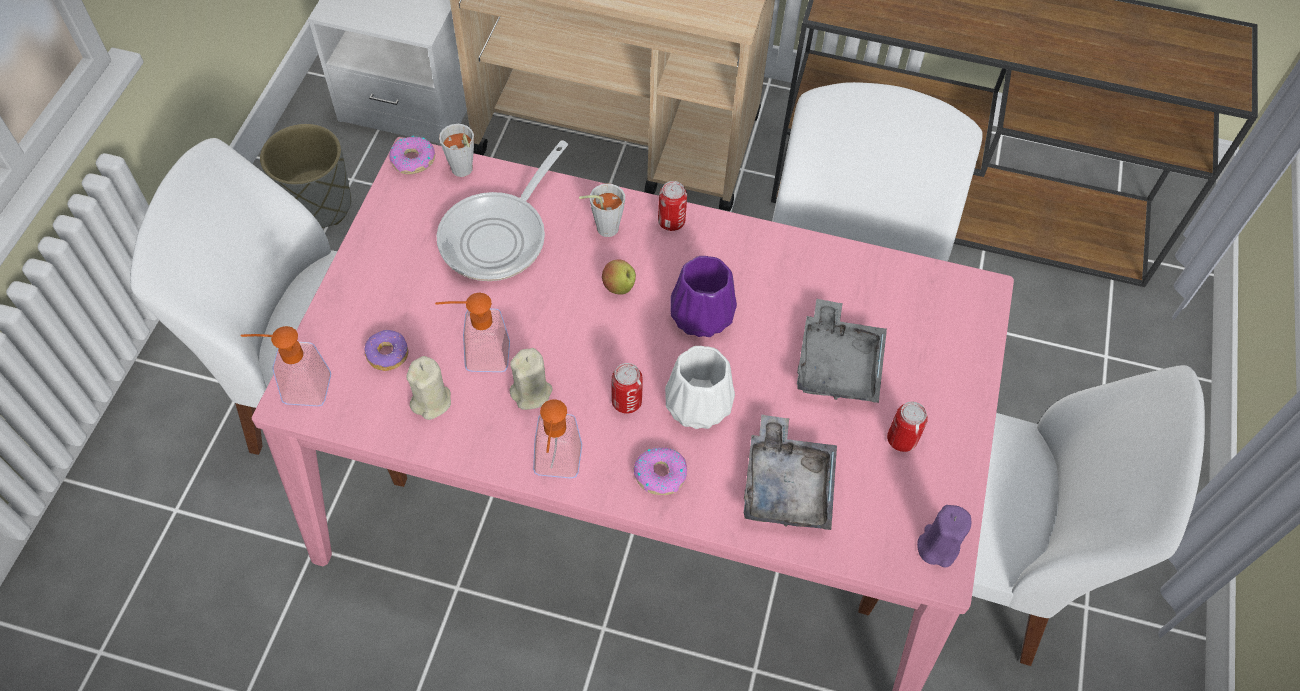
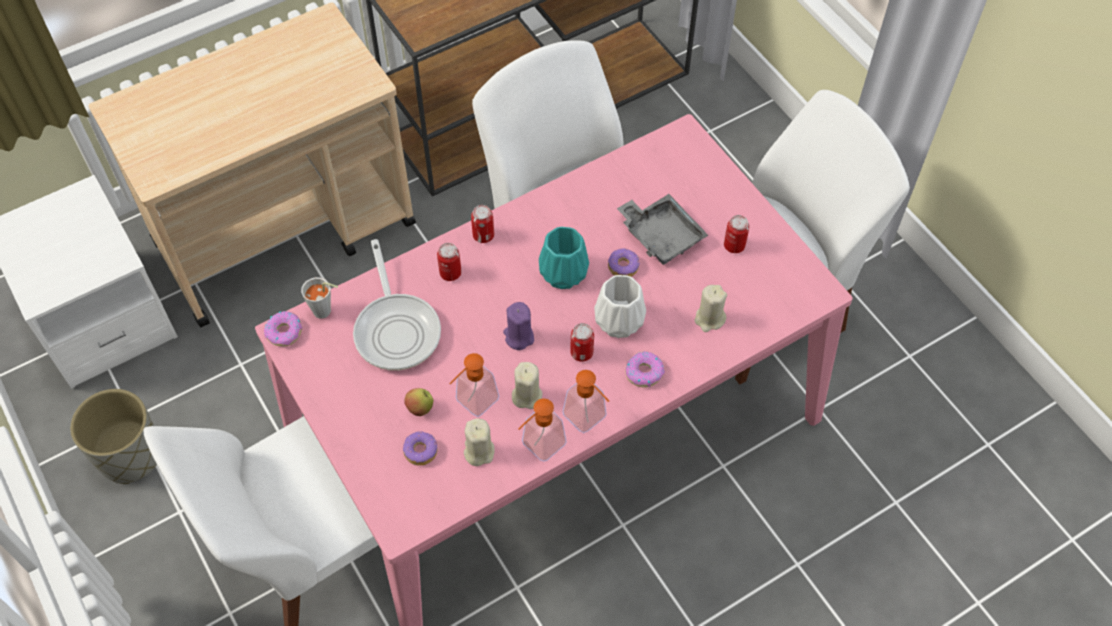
camera: 45 degrees left, 0 degrees up
soap dispenser [241,326,331,406] -> soap dispenser moved to [518,398,567,462]
grey cup [579,183,625,237] -> can [437,243,462,281]
apple [602,260,636,295] -> apple moved to [404,388,433,416]
purple vase [671,256,737,337] -> turquoise vase [539,227,589,289]
grey tray [744,415,837,530] -> beige candle [695,285,727,332]
purple candle [917,505,971,567] -> purple candle moved to [503,302,534,350]
none -> donut [608,249,640,277]

